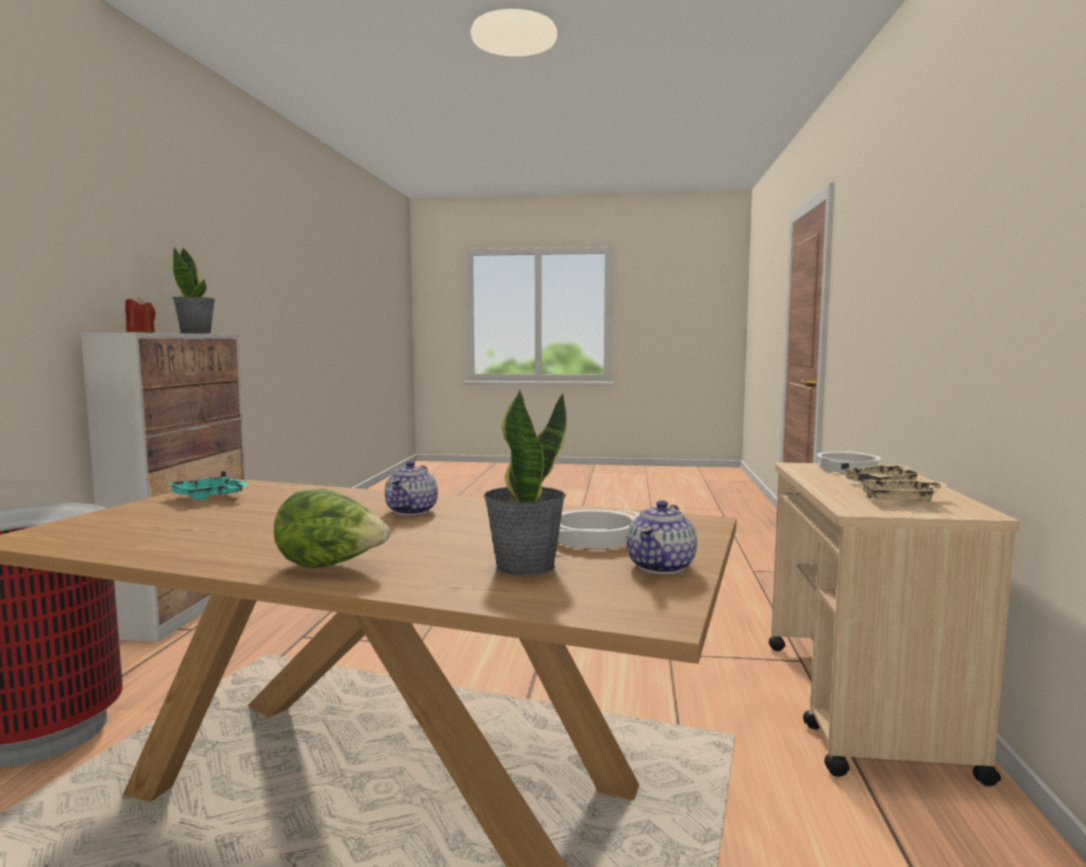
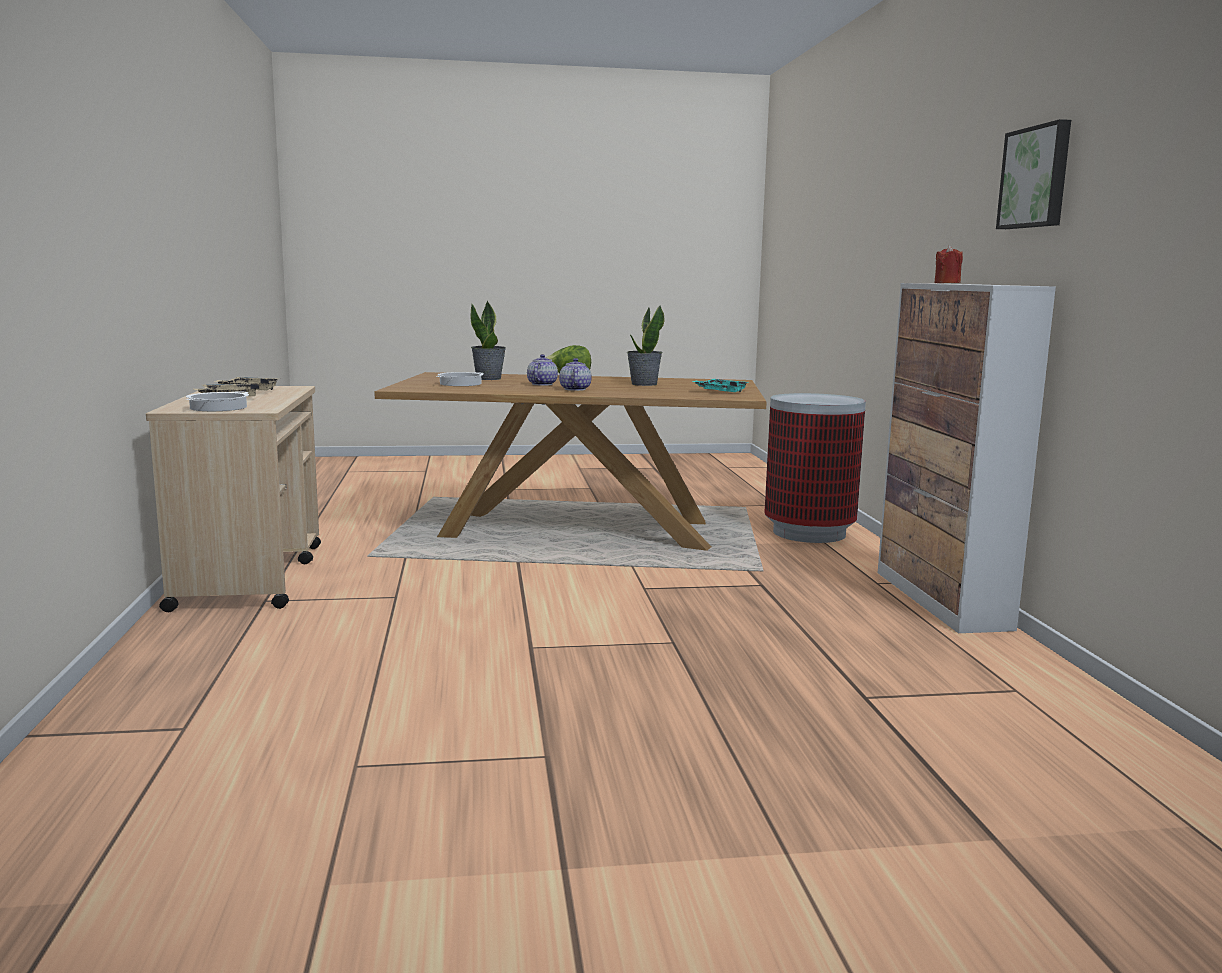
camera: 165 degrees right, 5 degrees up
potted plant [172,247,215,334] -> potted plant moved to [627,305,664,386]
teapot [626,500,697,574] -> teapot moved to [527,354,558,386]
none -> picture [996,119,1071,229]

